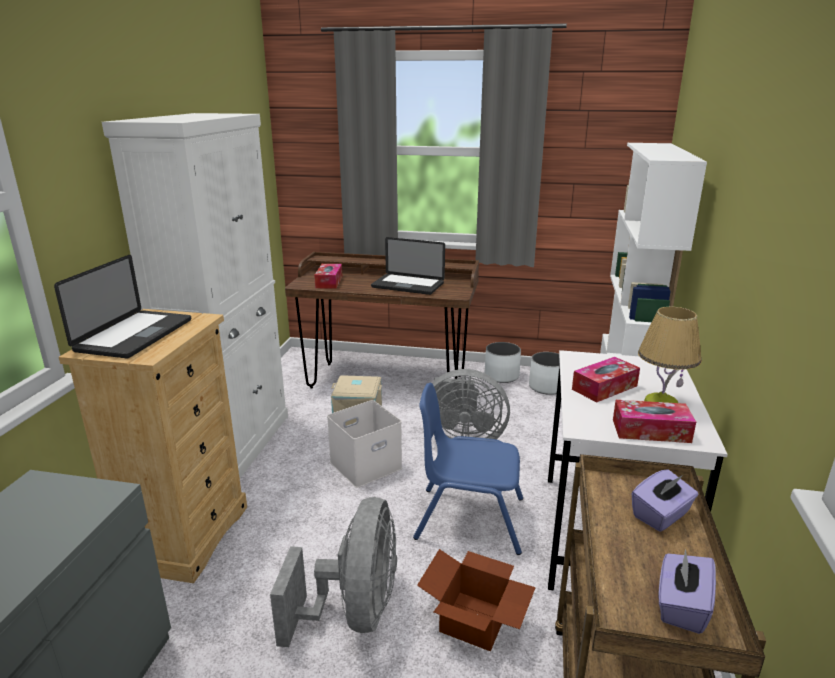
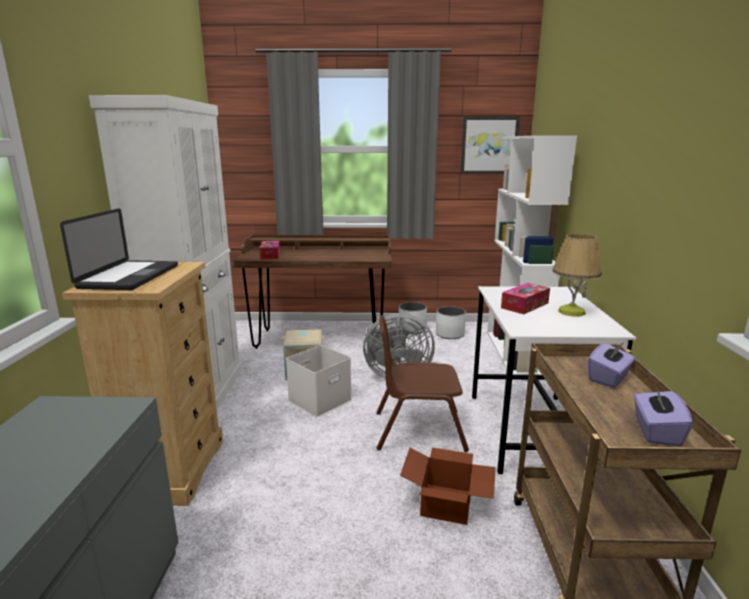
camera: 10 degrees left, 5 degrees down
grey fan [270,497,397,647] -> none
laptop [371,237,445,295] -> none
blue chair [413,383,523,555] -> brown chair [376,315,469,452]
tissue box [613,400,696,443] -> none
none -> picture [460,116,520,174]

